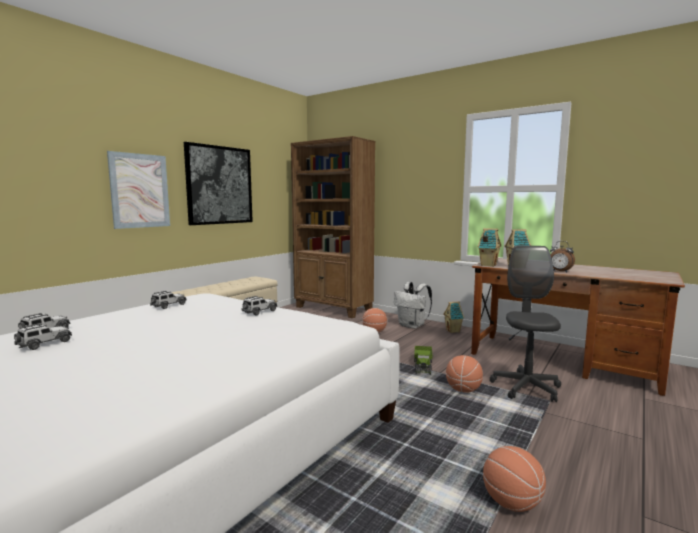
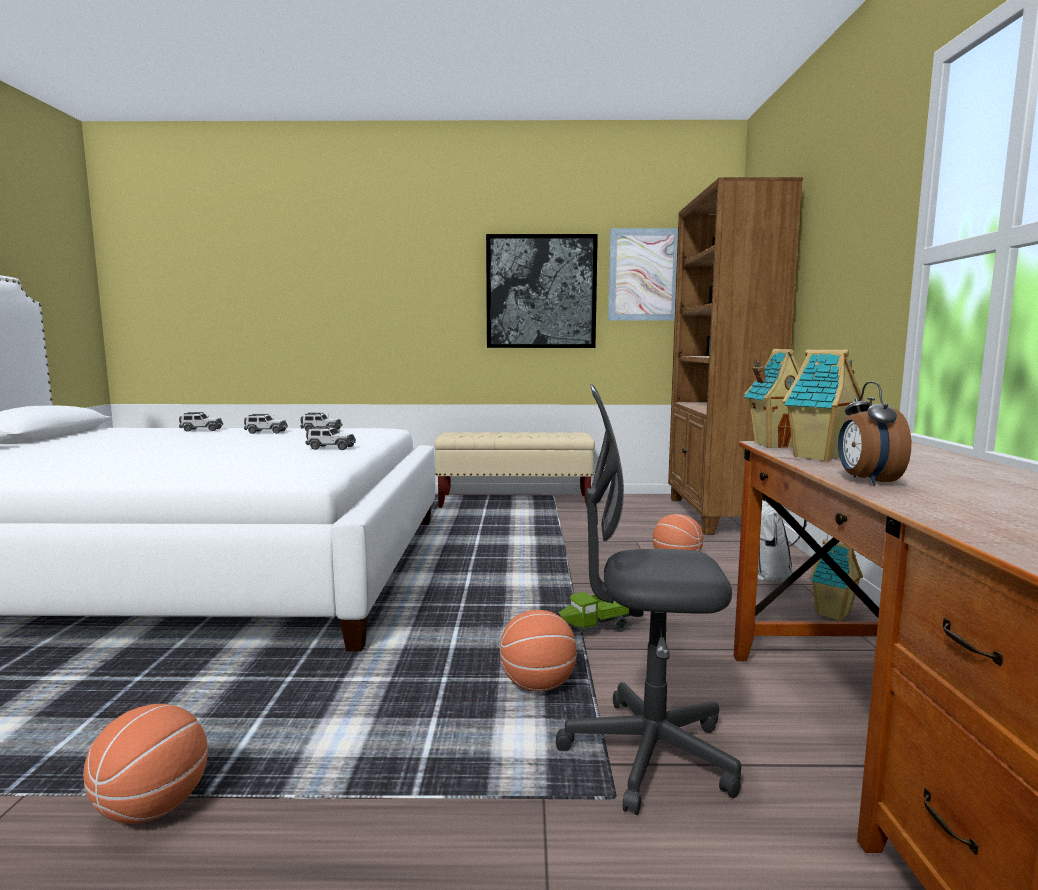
camera: 55 degrees right, 0 degrees up
toy car [14,323,72,350] -> toy car moved to [244,414,288,434]
picture [107,151,170,229] -> picture moved to [608,228,678,321]
grey office chair [490,245,561,402] -> grey office chair turned 150 degrees counterclockwise [556,384,741,815]

